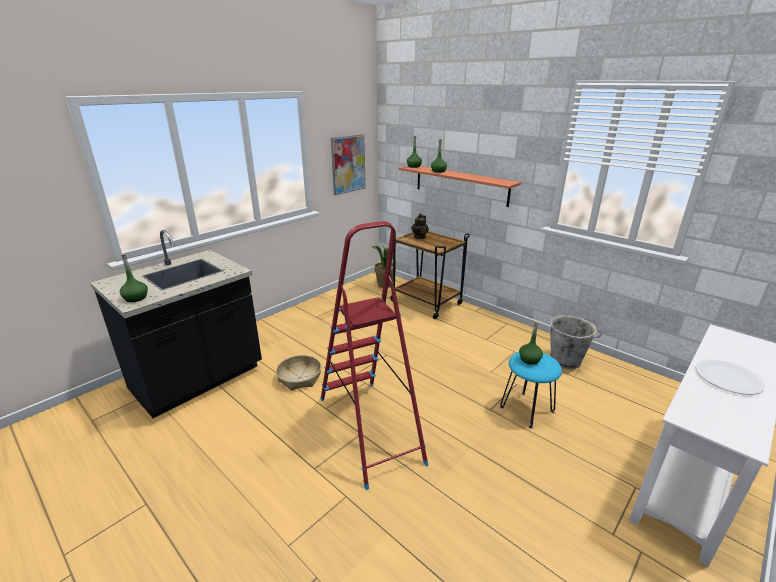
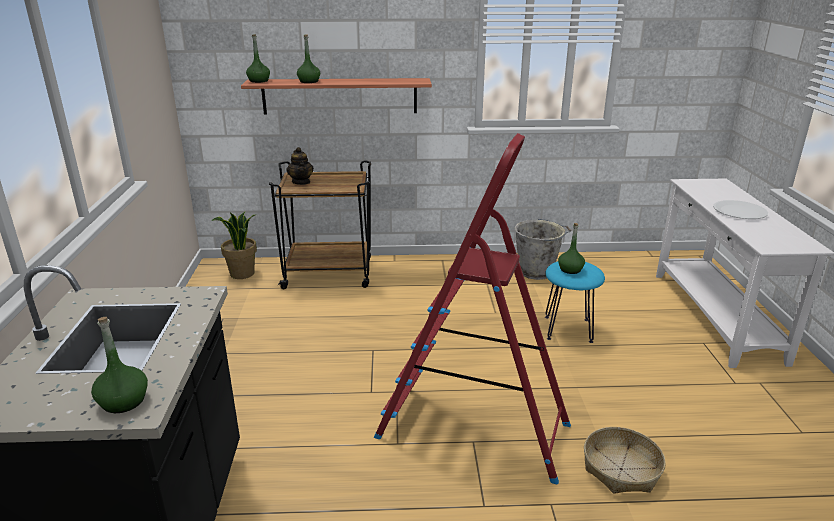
camera: 45 degrees left, 0 degrees up
basket [276,355,321,391] -> basket moved to [584,427,666,494]
picture [331,134,366,195] -> none

